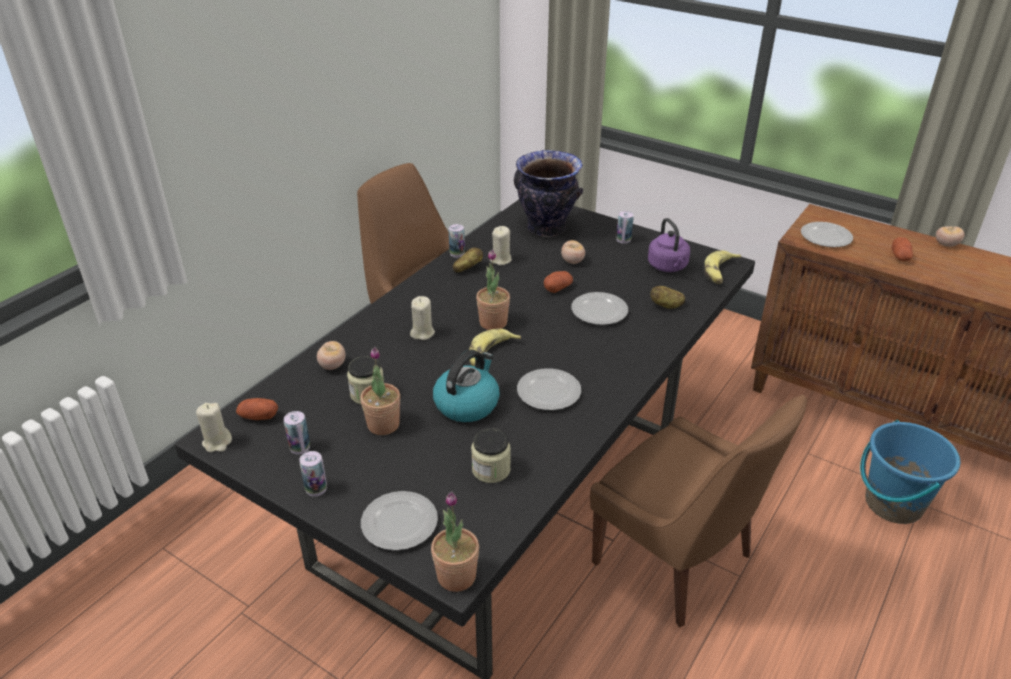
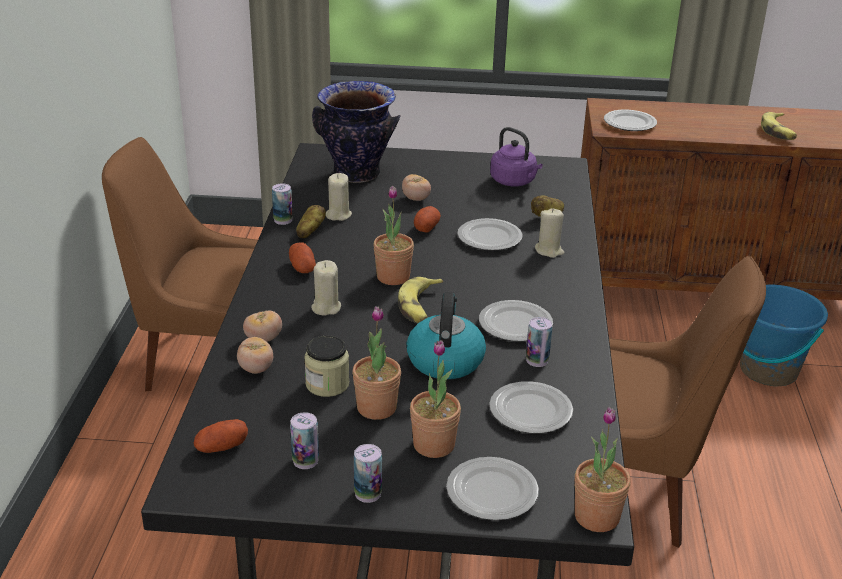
camera: 30 degrees left, 5 degrees down
beige candle [196,403,232,452] -> beige candle moved to [535,208,564,258]
jar [471,428,511,483] -> plate [489,381,573,434]
can [616,211,634,244] -> can moved to [526,317,552,367]
banana [704,250,741,284] -> banana moved to [761,112,797,140]
potato [892,237,913,261] -> potato moved to [289,242,316,273]
tomato [936,226,965,247] -> tomato moved to [243,310,282,342]
none -> potted plant [410,340,461,458]

